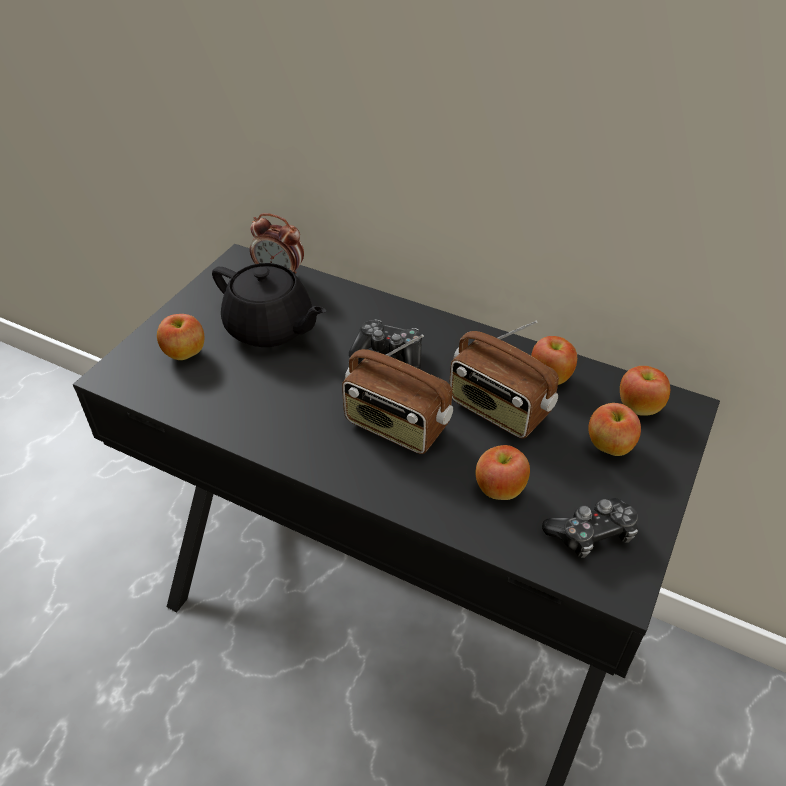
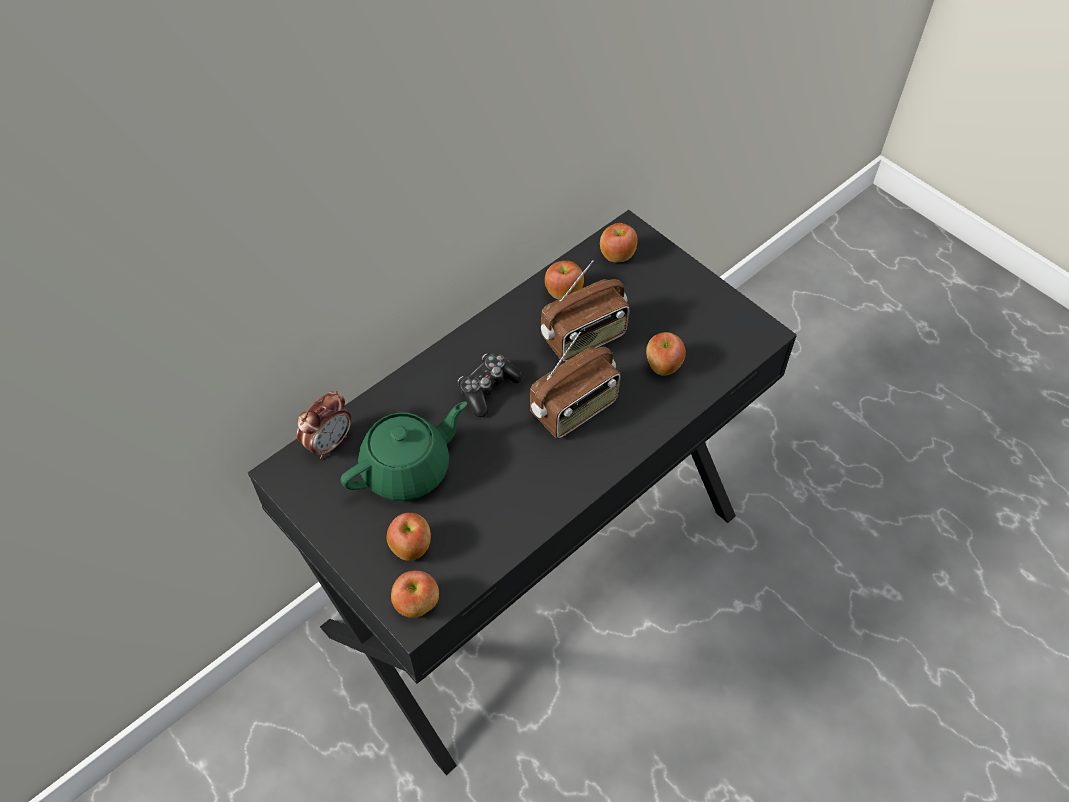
camera: 70 degrees left, 10 degrees up
black teapot [212,263,326,347] -> green teapot [341,402,467,501]
game controller [542,498,638,558] -> none
apple [588,403,641,456] -> apple moved to [391,570,439,618]

